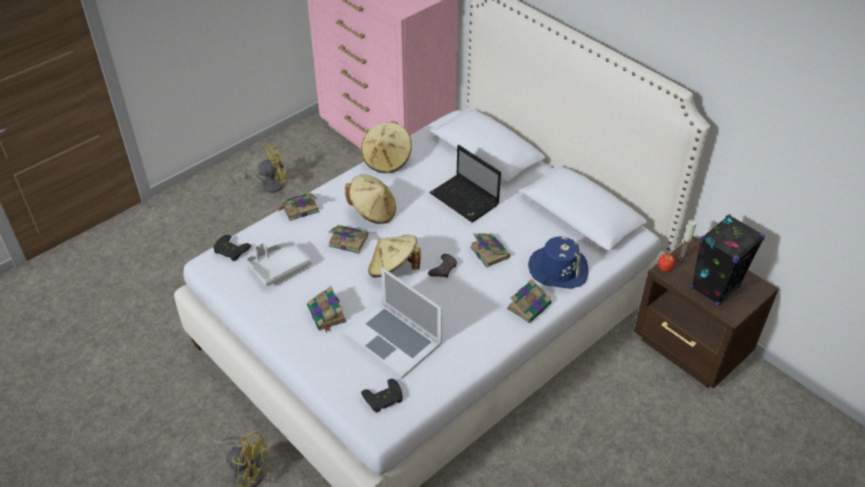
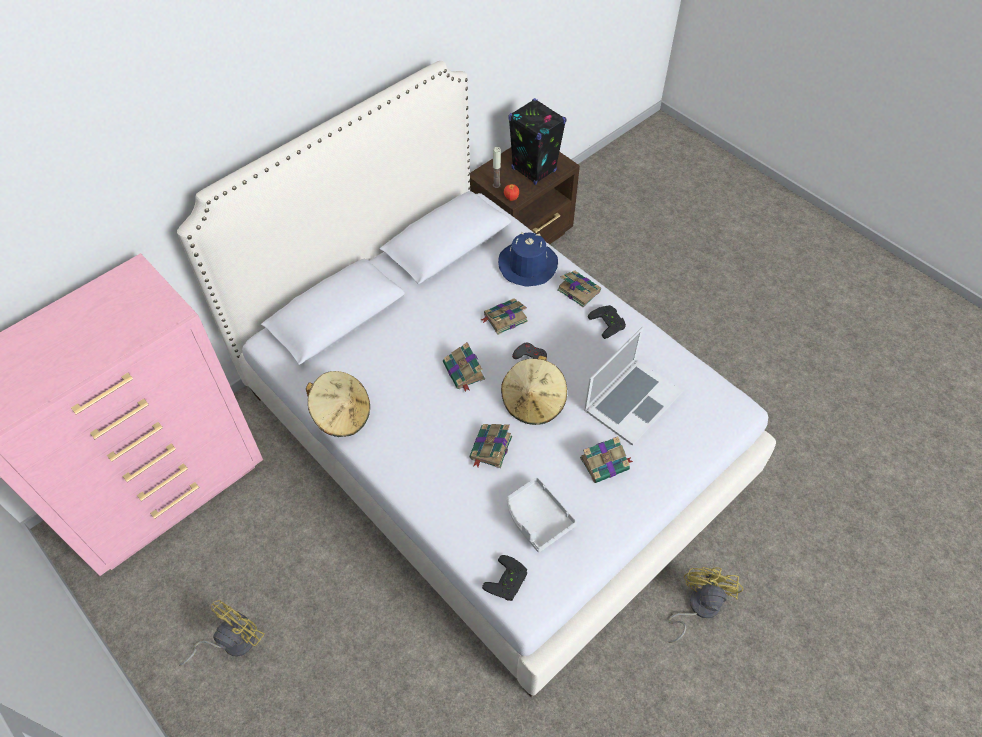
camera: 90 degrees left, 10 degrees up
yellow fan [233,145,288,193] -> yellow fan turned 60 degrees clockwise [179,600,265,666]
book [277,192,319,221] -> book moved to [443,342,485,392]
beige hat [345,175,396,224] -> none
black game controller [361,378,403,413] -> black game controller moved to [588,305,626,339]
laptop [429,145,501,222] -> none

